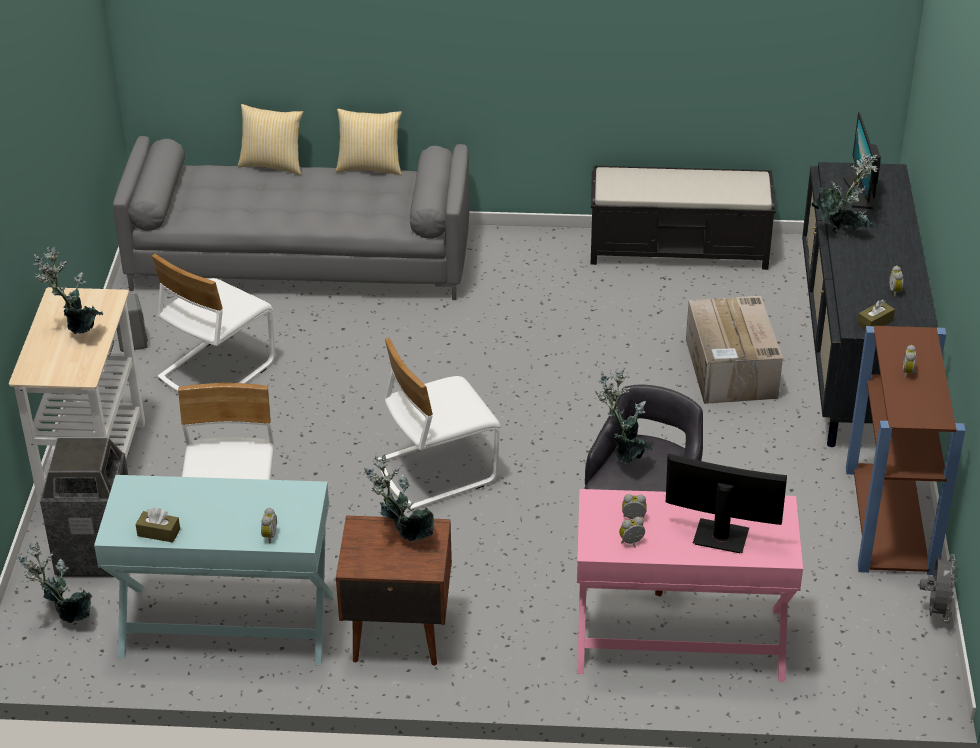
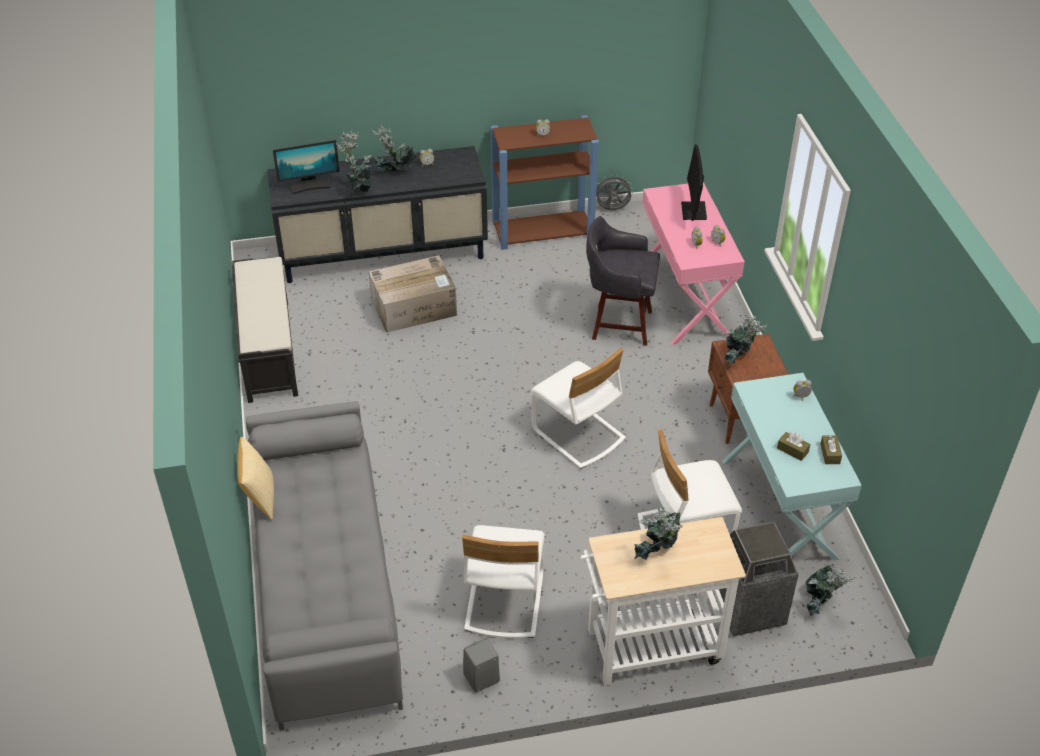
camera: 105 degrees left, 5 degrees up
white chair [152,254,275,392] -> white chair turned 75 degrees clockwise [462,525,545,638]
pillow [238,104,303,175] -> none
potted plant [595,368,653,463] -> potted plant moved to [372,125,417,172]
brown tissue box [857,300,895,330] -> brown tissue box moved to [777,432,811,461]

